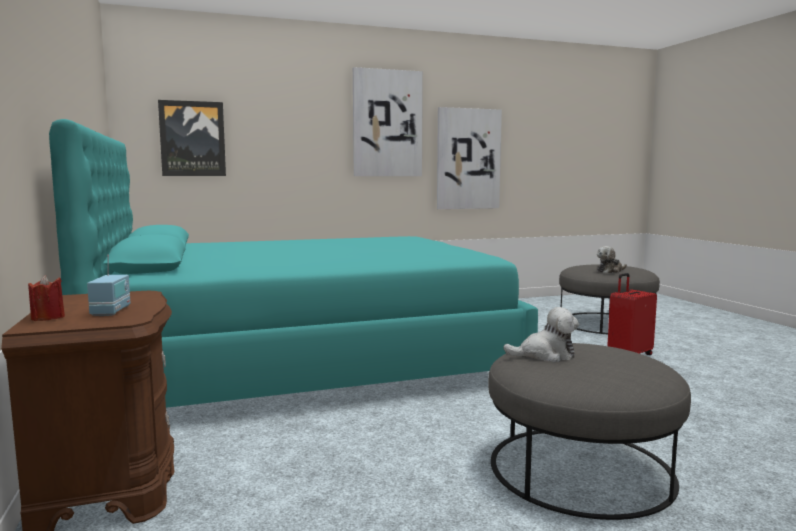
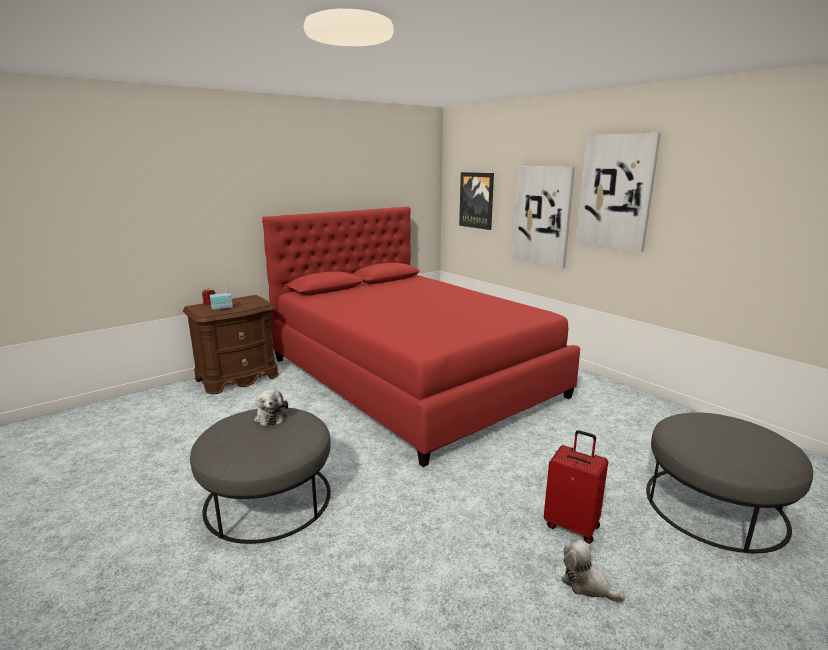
camera: 70 degrees right, 10 degrees up
turquoise bed [49,119,538,408] -> red bed [262,207,580,467]
picture [437,107,502,209] -> picture moved to [512,166,575,269]
plush toy [597,246,627,273] -> plush toy moved to [562,540,625,602]

